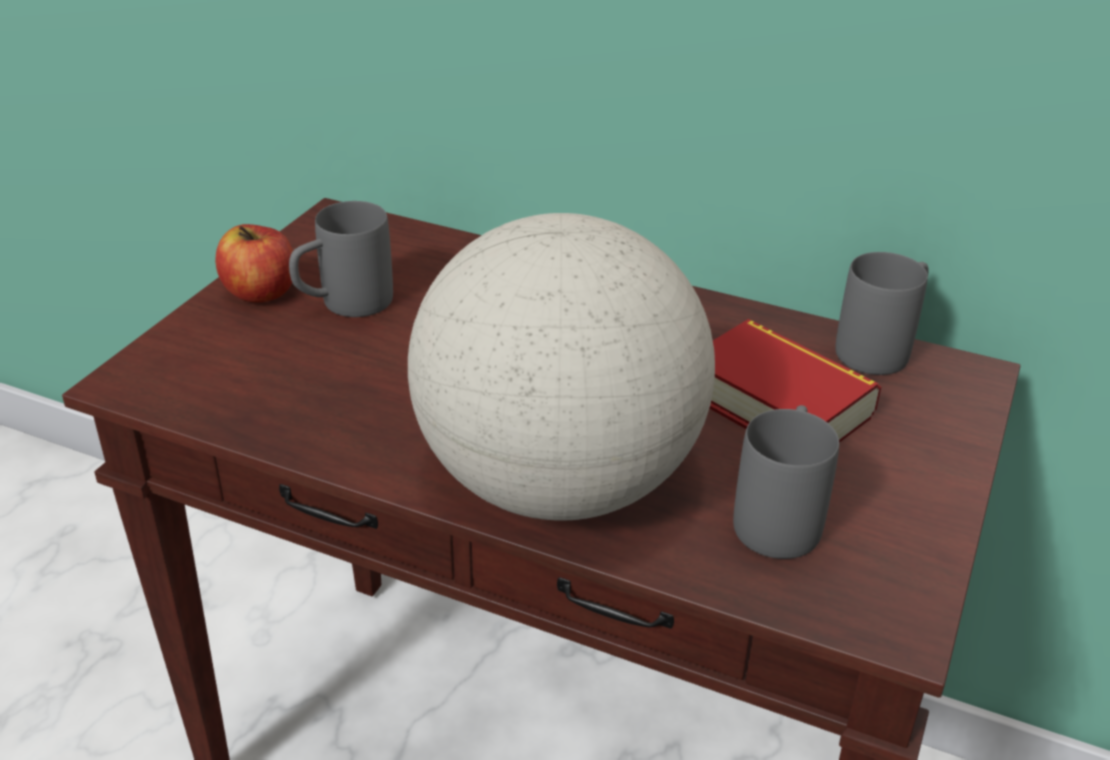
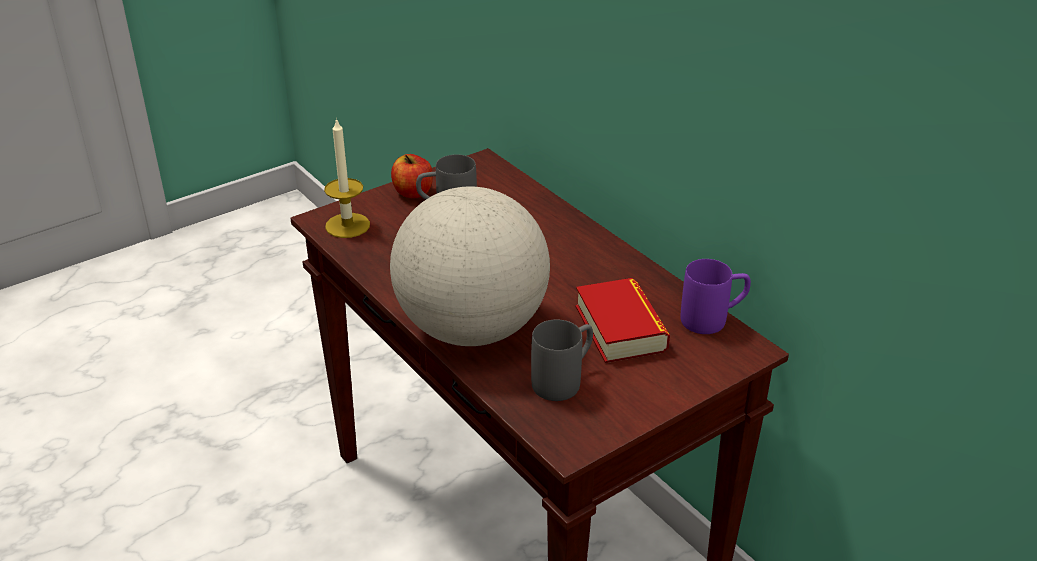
camera: 30 degrees right, 0 degrees up
grey mug [835,252,929,375] -> purple mug [681,259,751,334]
none -> candle [324,117,370,238]

